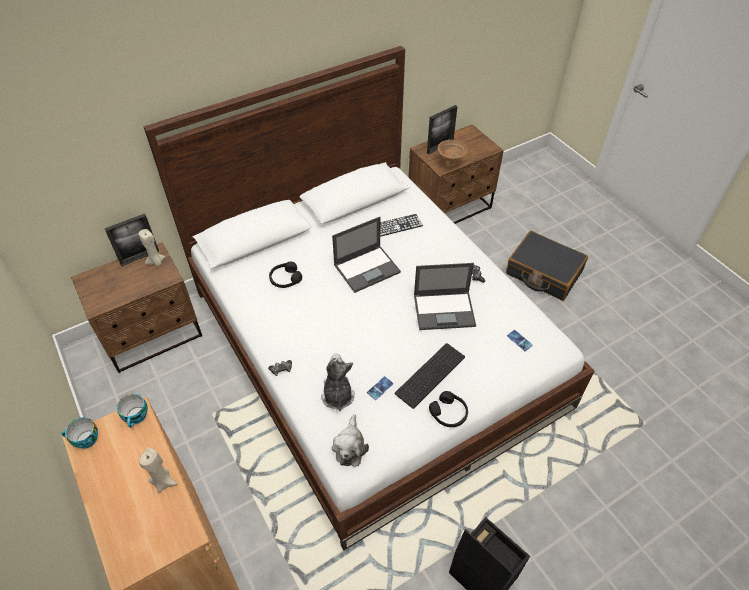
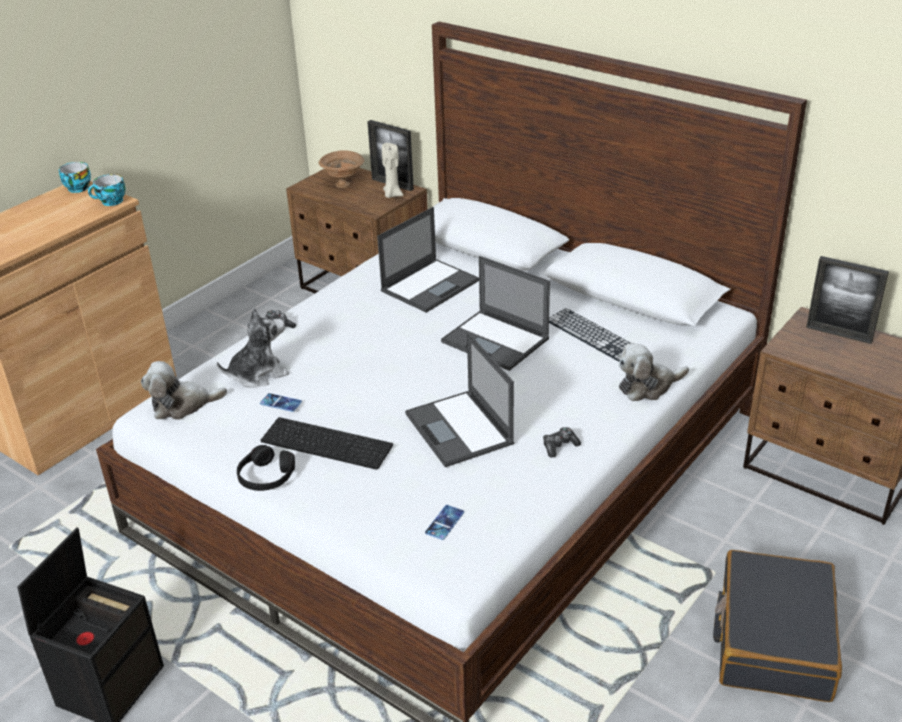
camera: 70 degrees right, 15 degrees down
beige candle [139,447,177,493] -> none
black headphones [269,262,302,288] -> laptop [377,207,479,313]
brown bowl [438,140,468,167] -> brown bowl moved to [319,150,364,188]
none -> plush toy [619,343,689,401]

